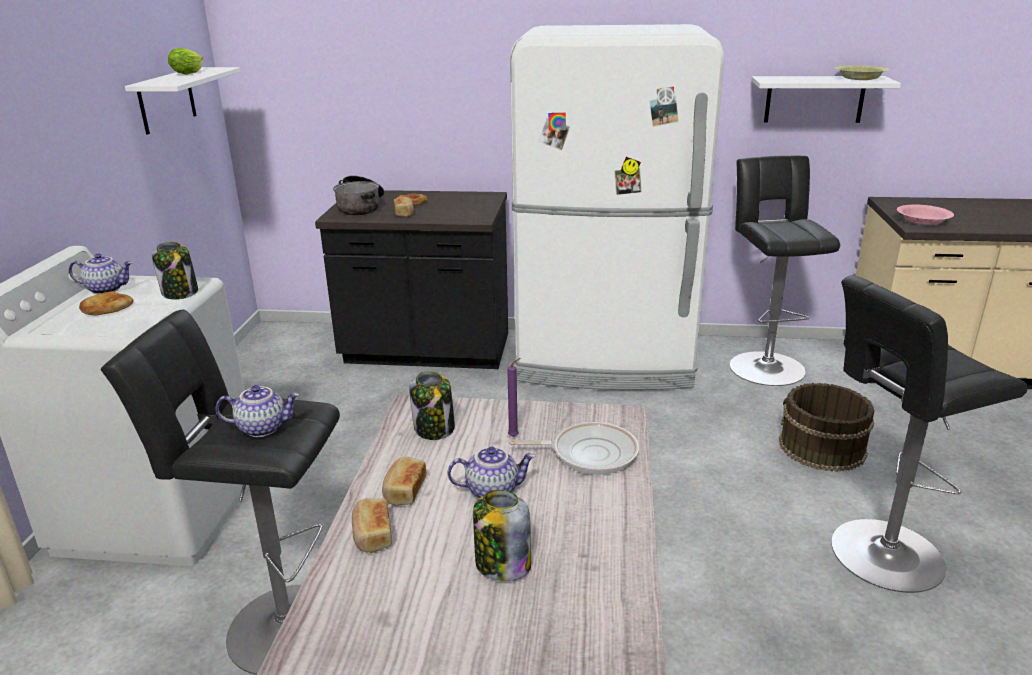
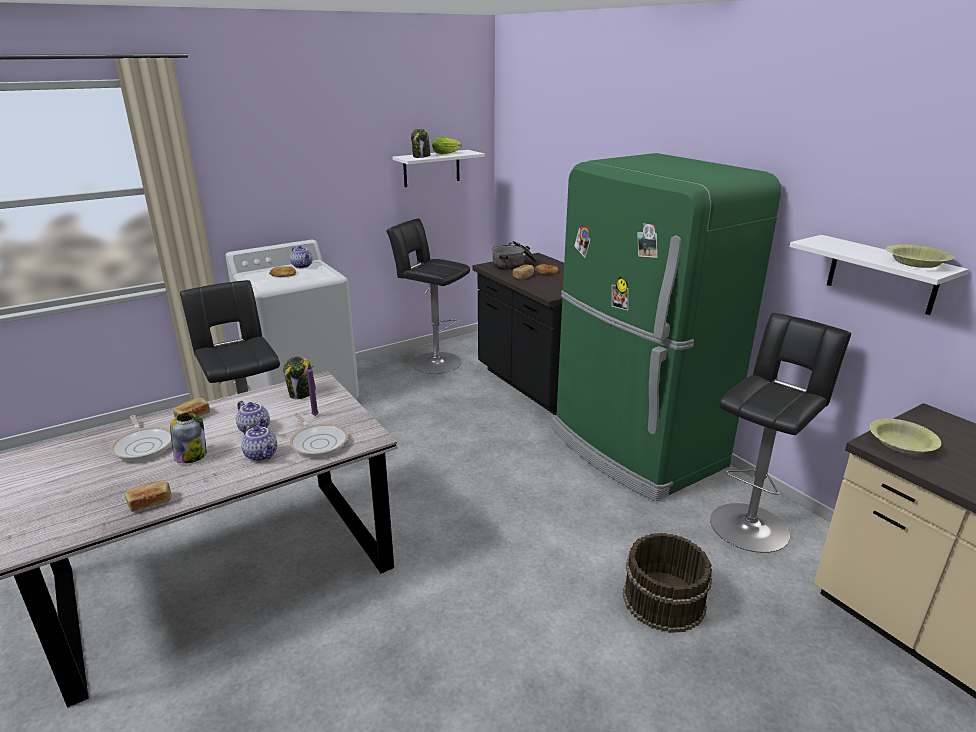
camera: 50 degrees right, 0 degrees up
jar [152,241,198,299] -> jar moved to [411,129,430,158]
teapot [215,385,300,437] -> teapot moved to [241,424,277,461]
bread [382,457,426,506] -> bread moved to [125,480,171,512]
white fridge [510,24,724,390] -> green fridge [551,153,781,501]
black stool [831,275,1028,593] -> black stool moved to [386,219,470,374]
pink bowl [897,205,954,225] -> yellow bowl [870,419,941,454]
none -> frying pan [110,415,172,461]

